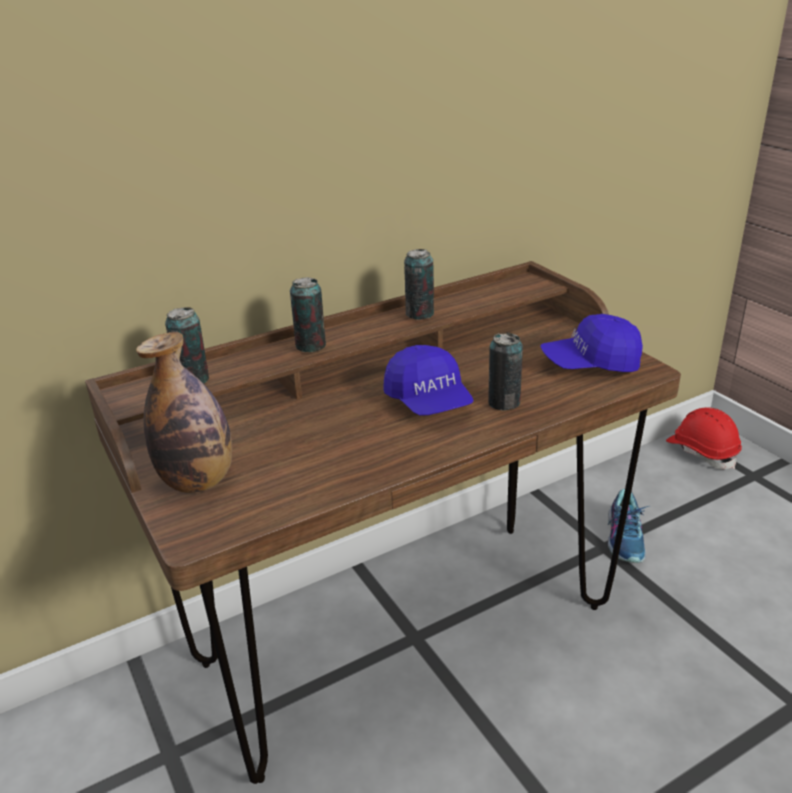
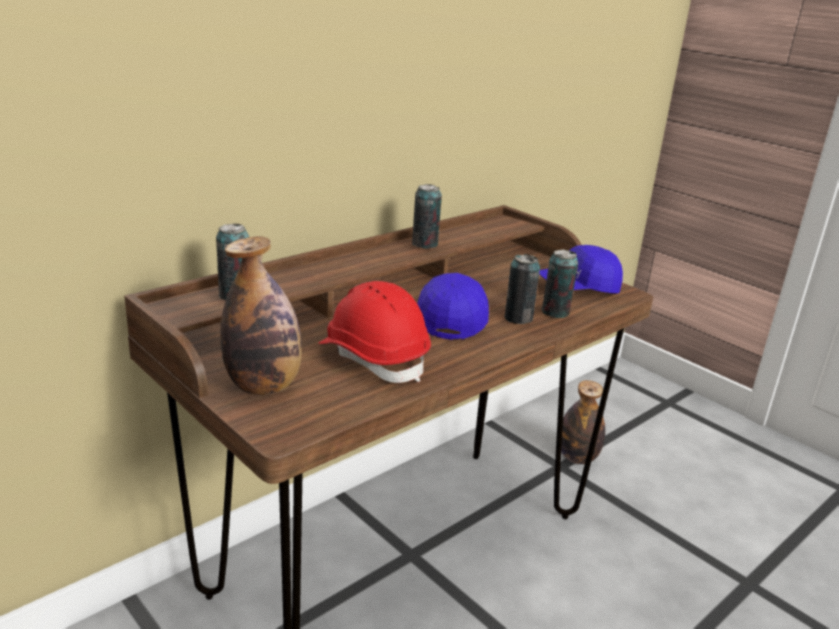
camera: 15 degrees left, 5 degrees down
can [289,277,326,352] -> can moved to [542,249,578,318]
blue cap [383,345,474,416] -> blue cap turned 135 degrees counterclockwise [417,273,489,340]
shoe [608,489,649,563] -> bottle [561,380,605,464]
red hard hat [666,407,742,469] -> red hard hat moved to [319,281,431,383]

